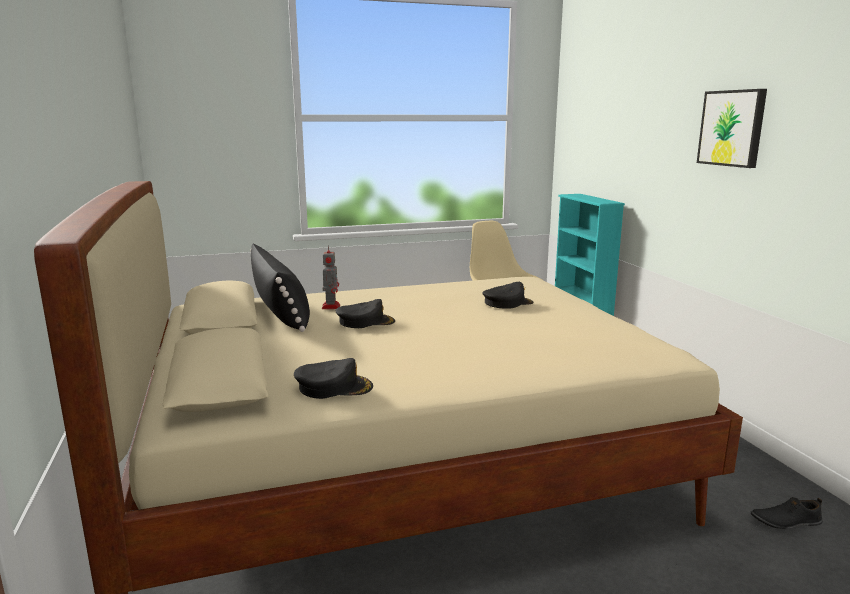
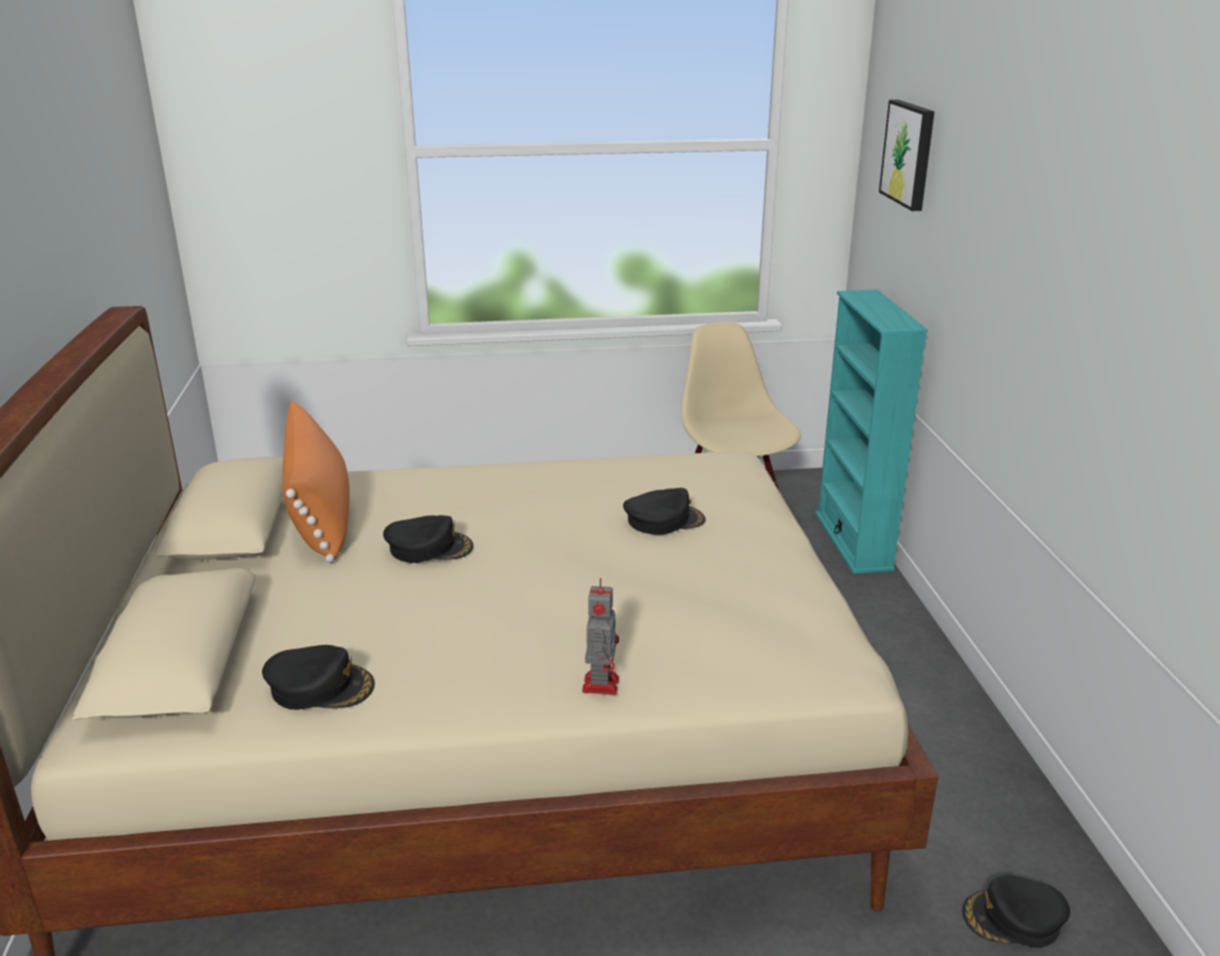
camera: 10 degrees right, 10 degrees up
black pillow [250,243,310,332] -> orange pillow [283,400,350,563]
toy robot [322,245,340,309] -> toy robot moved to [582,578,619,695]
picture [697,89,767,168] -> picture moved to [879,100,935,211]
black shoe [751,497,823,529] -> black cap [962,875,1070,948]

